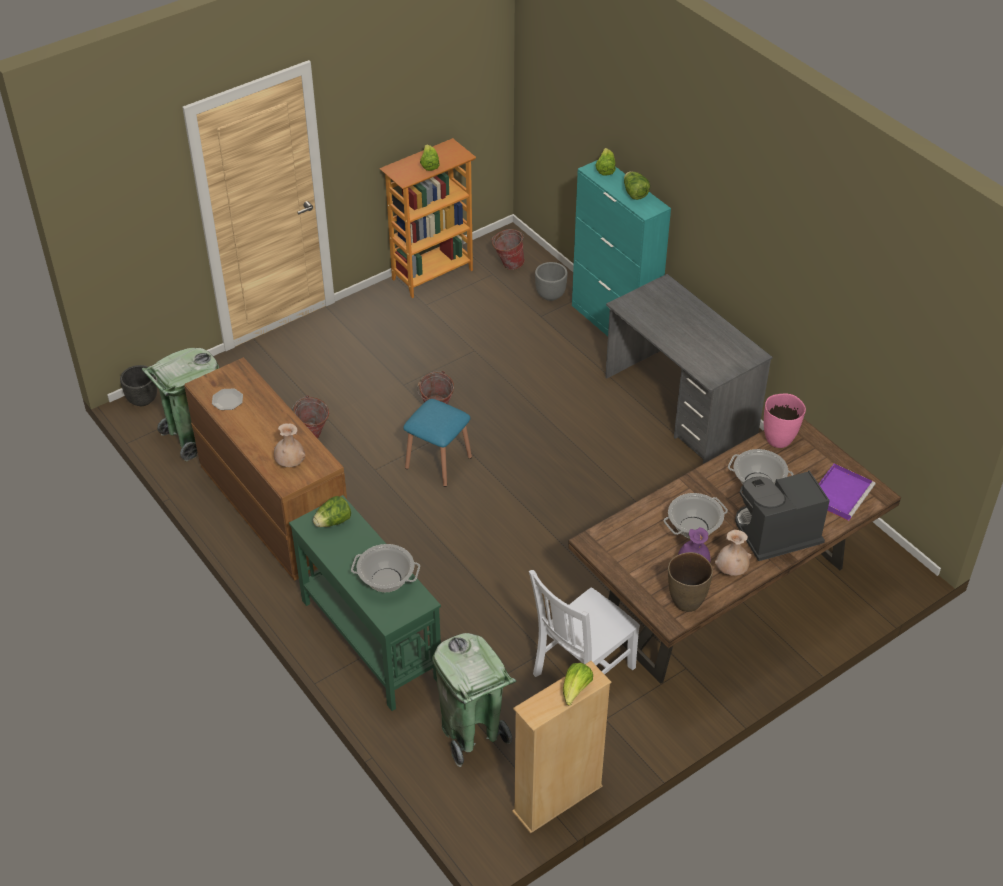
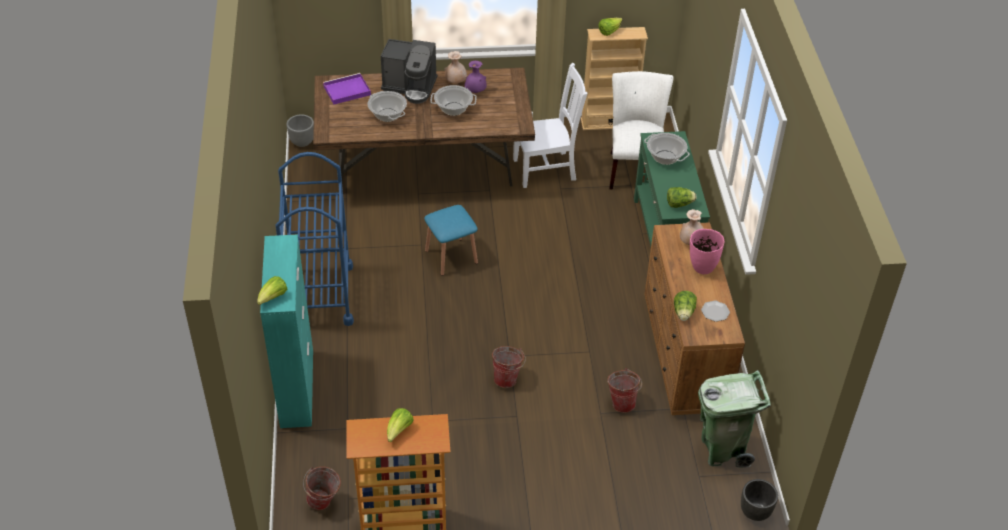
camera: 150 degrees left, 0 degrees up
blue stool [403,399,472,487] -> blue stool moved to [424,205,478,276]
green trash can [432,633,516,767] -> white chair [609,71,673,189]
grey planter [535,262,568,301] -> grey planter moved to [287,114,314,147]
grey desk [605,274,773,464] -> blue cart [275,152,354,326]
lettuce [624,171,650,200] -> lettuce moved to [674,291,697,321]
brown vase [668,552,713,612] -> none
pink vase [764,393,806,448] -> pink vase moved to [690,229,724,274]

